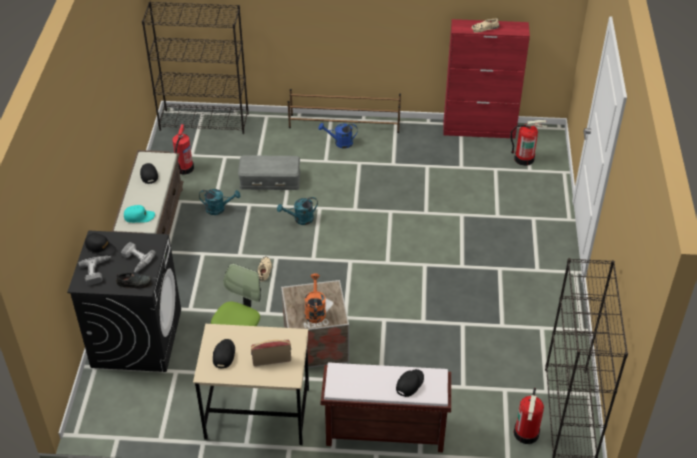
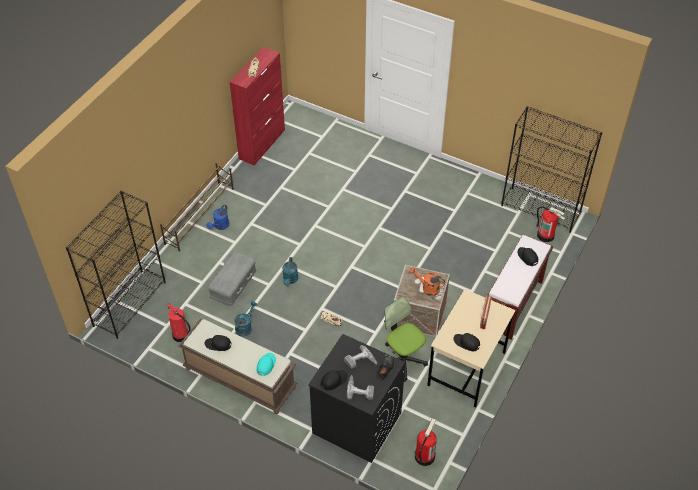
camera: 65 degrees left, 5 degrees up
fire extinguisher [510,120,548,166] -> fire extinguisher moved to [415,418,437,466]

